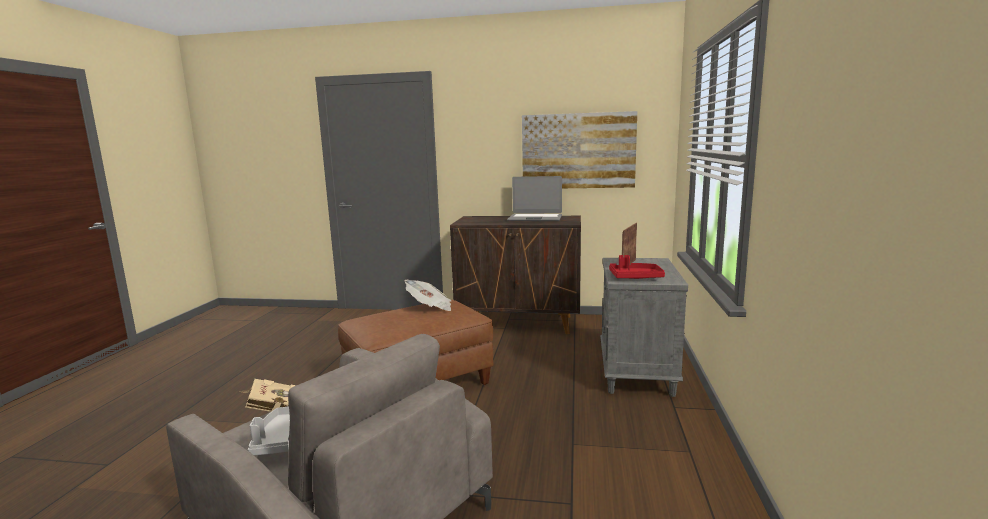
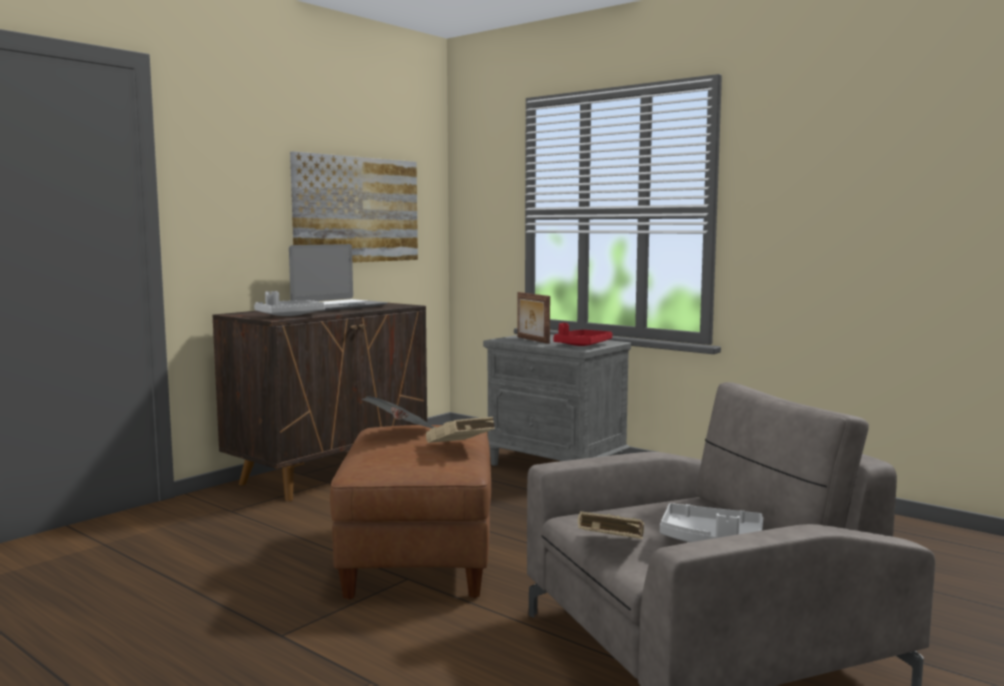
camera: 60 degrees left, 5 degrees down
none -> grey tray [254,291,325,316]
none -> beige book [426,417,495,443]

